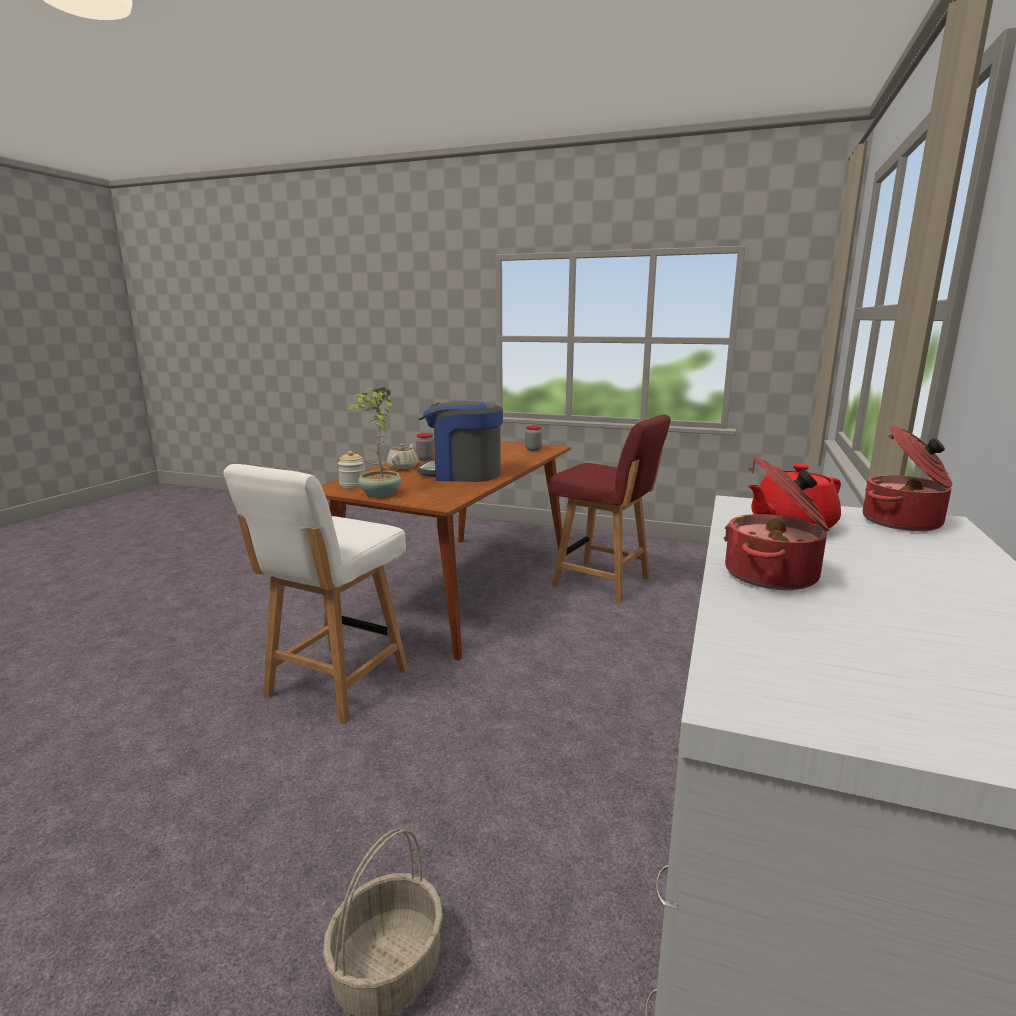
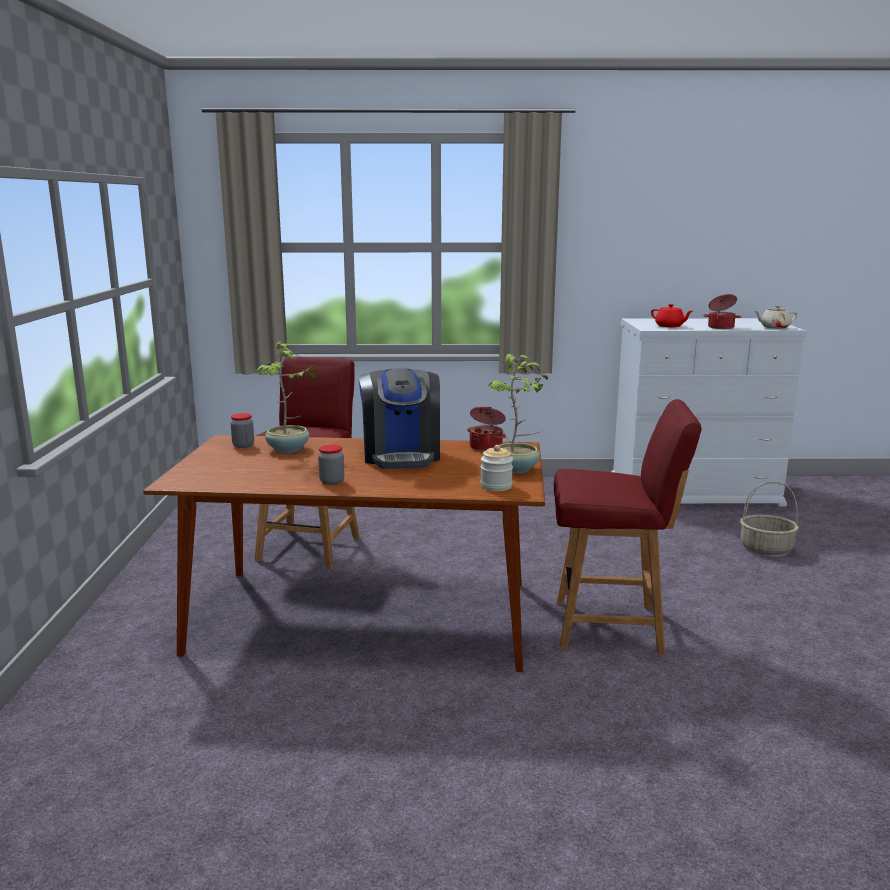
camera: 110 degrees left, 0 degrees up
white chair [223,464,408,723] -> red chair [554,399,702,655]
beige teapot [387,444,419,470] -> beige teapot moved to [754,305,797,329]
cooking pot [863,425,952,531] -> cooking pot moved to [467,407,506,451]
none -> potted plant [255,342,321,453]

